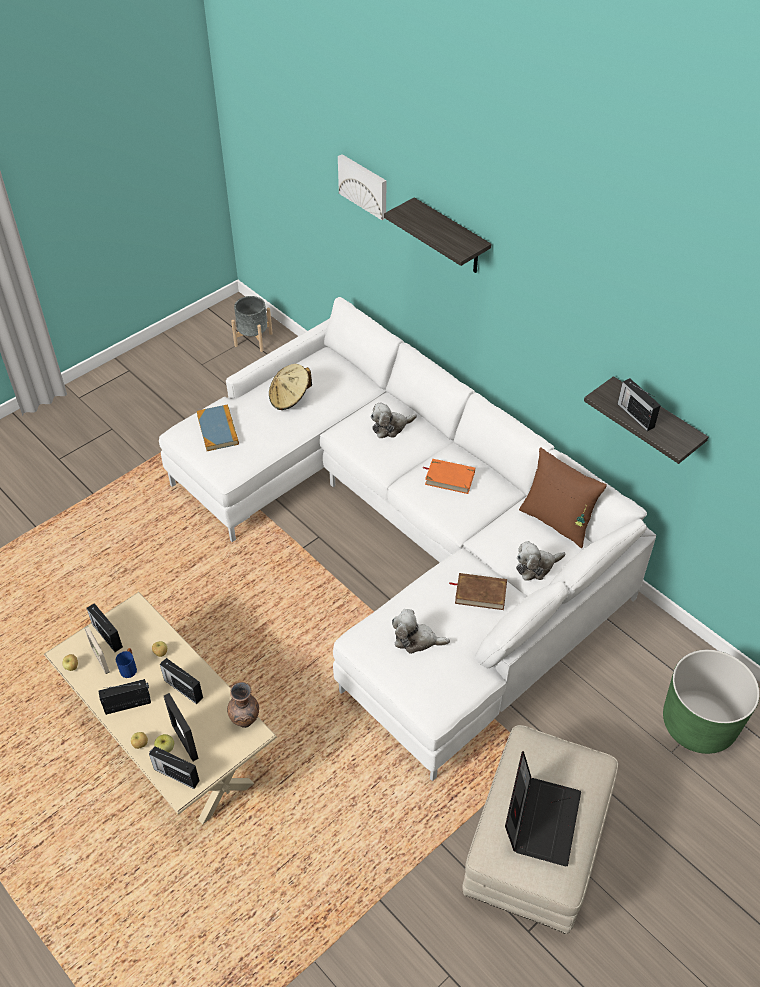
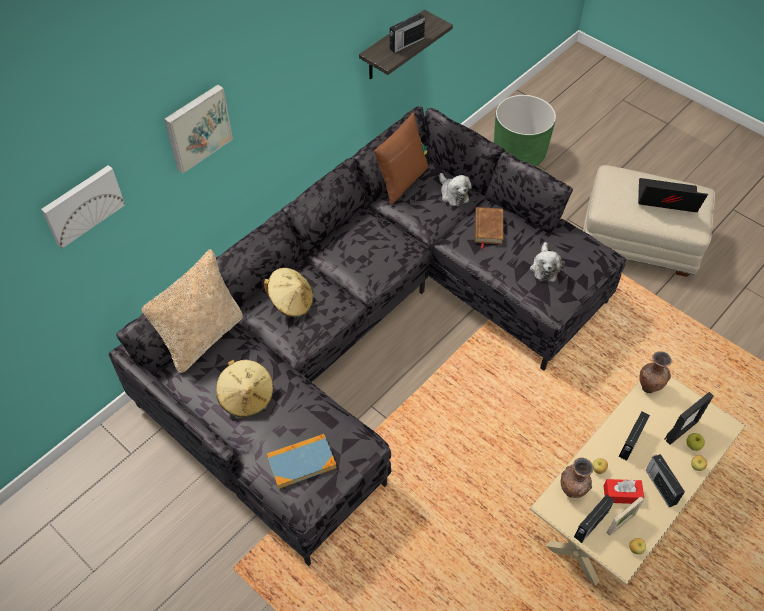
camera: 95 degrees left, 5 degrees up
blue mug [116,648,137,678] -> red tissue box [604,479,644,504]
radio [149,746,200,789] -> none
white sofa [159,297,656,781] -> black sofa [109,106,626,566]
grey planter [231,296,273,352] -> none
plush toy [371,402,417,438] -> beige hat [264,268,313,318]
shelf [384,197,491,273] -> picture [164,85,233,173]
orange book [423,459,475,494] -> none
none -> beige pillow [141,249,243,373]
none -> brown vase [561,458,594,498]

